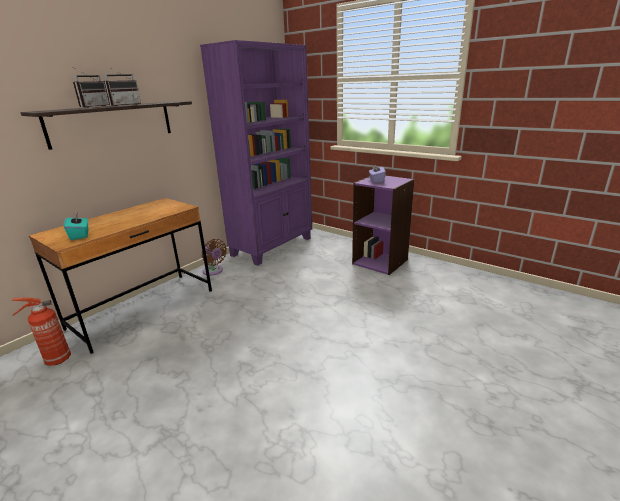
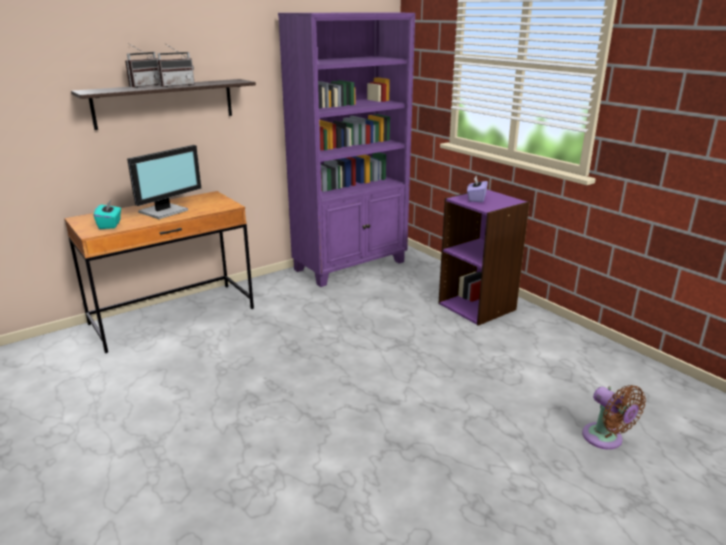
camera: 15 degrees right, 0 degrees up
fire extinguisher [12,297,71,366] -> none
brown fan [202,239,227,276] -> brown fan moved to [582,385,646,450]
none -> monitor [127,145,202,219]

